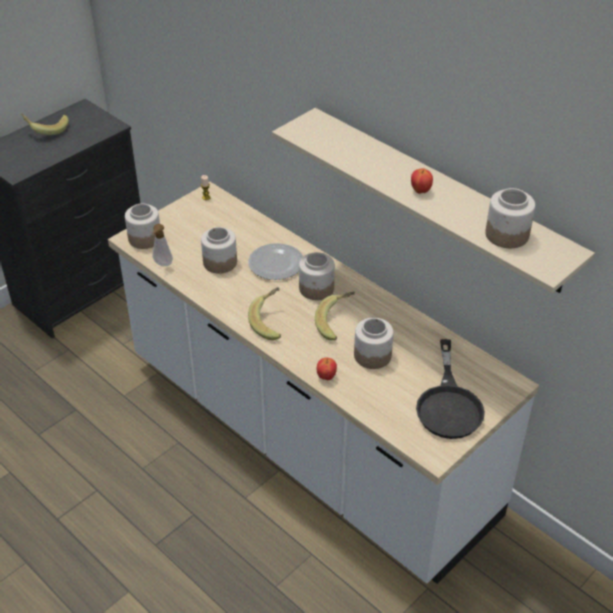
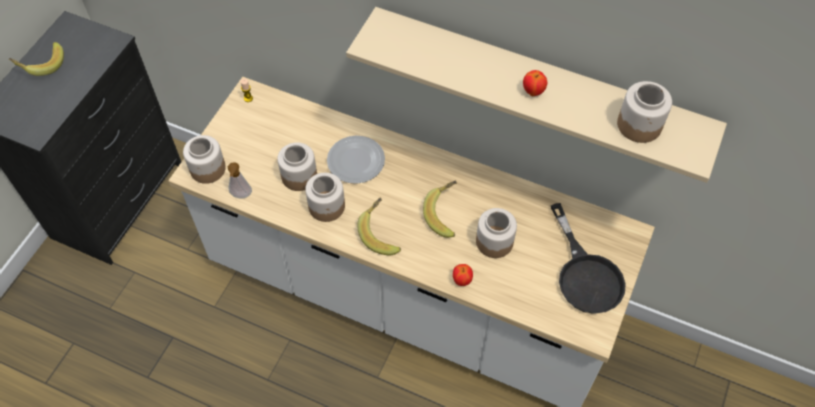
camera: 20 degrees left, 15 degrees up
jar [299,252,335,300] -> jar moved to [305,173,345,222]

